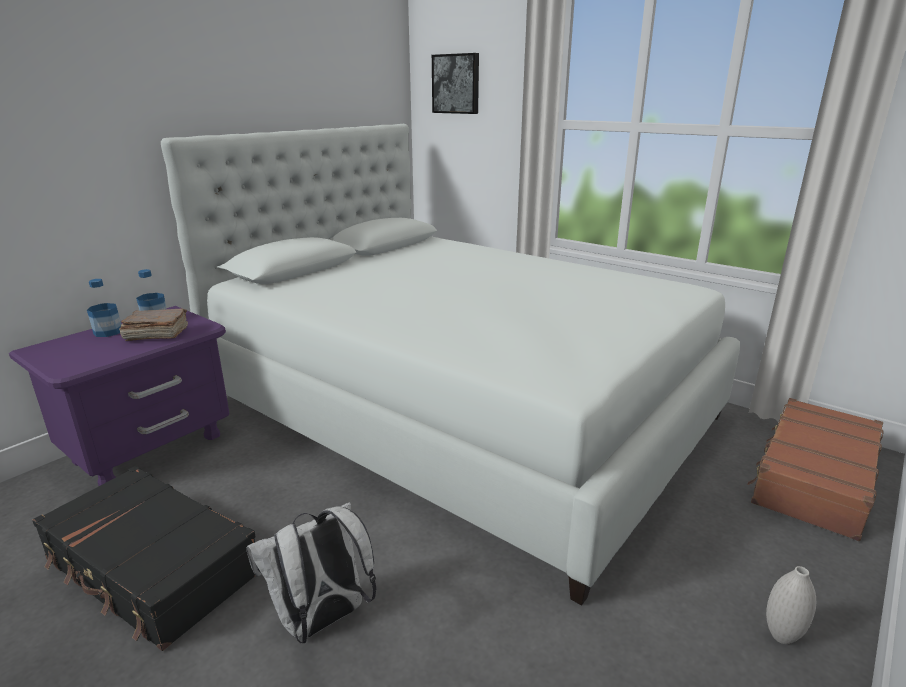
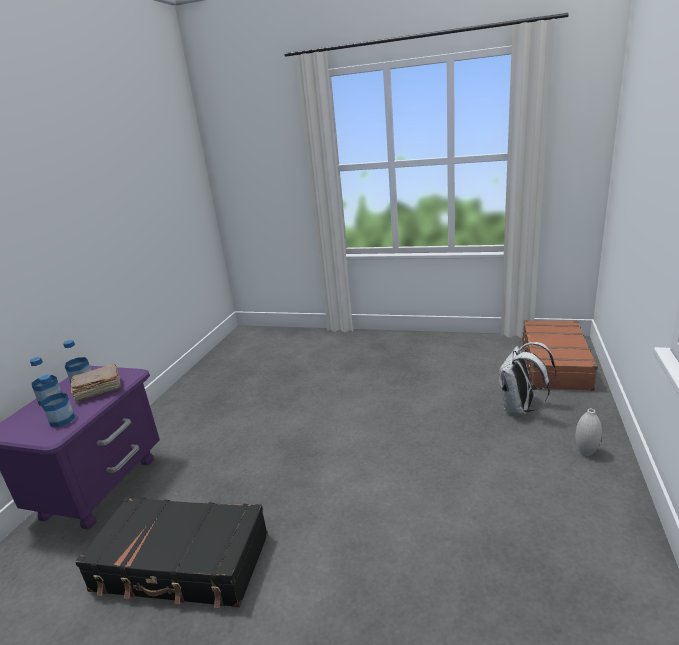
camera: 20 degrees left, 0 degrees up
white bed [161,124,740,606] -> none
white backpack [246,502,376,643] -> white backpack moved to [499,342,556,415]
picture [432,53,479,114] -> none
none -> bottle [39,375,75,427]

